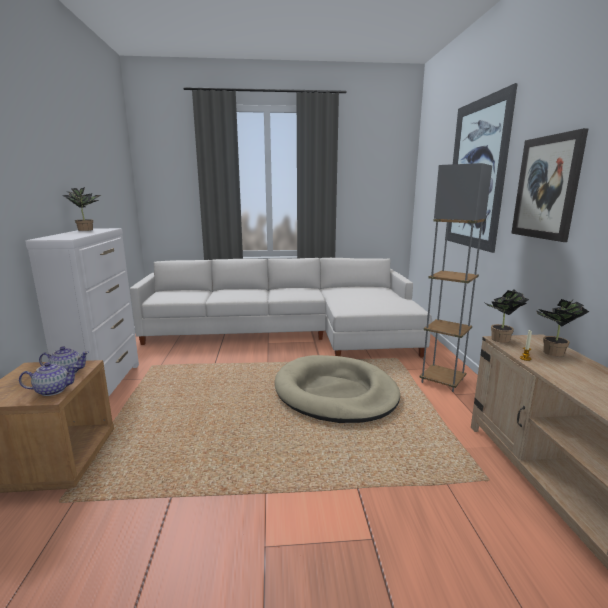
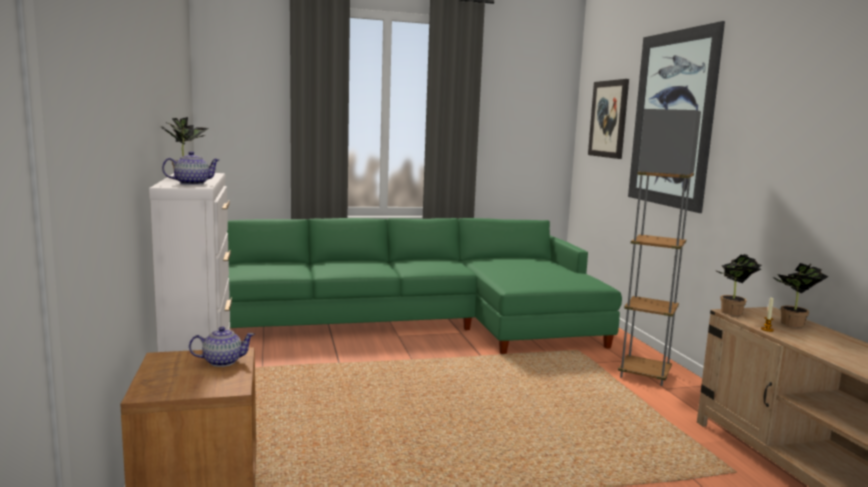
camera: 10 degrees left, 5 degrees down
teapot [19,362,79,396] -> teapot moved to [162,151,220,185]
white sofa [130,258,432,358] -> green sofa [227,218,622,354]
beige dog bed [275,355,400,423] -> none
picture [511,128,589,242] -> picture moved to [588,79,629,159]

